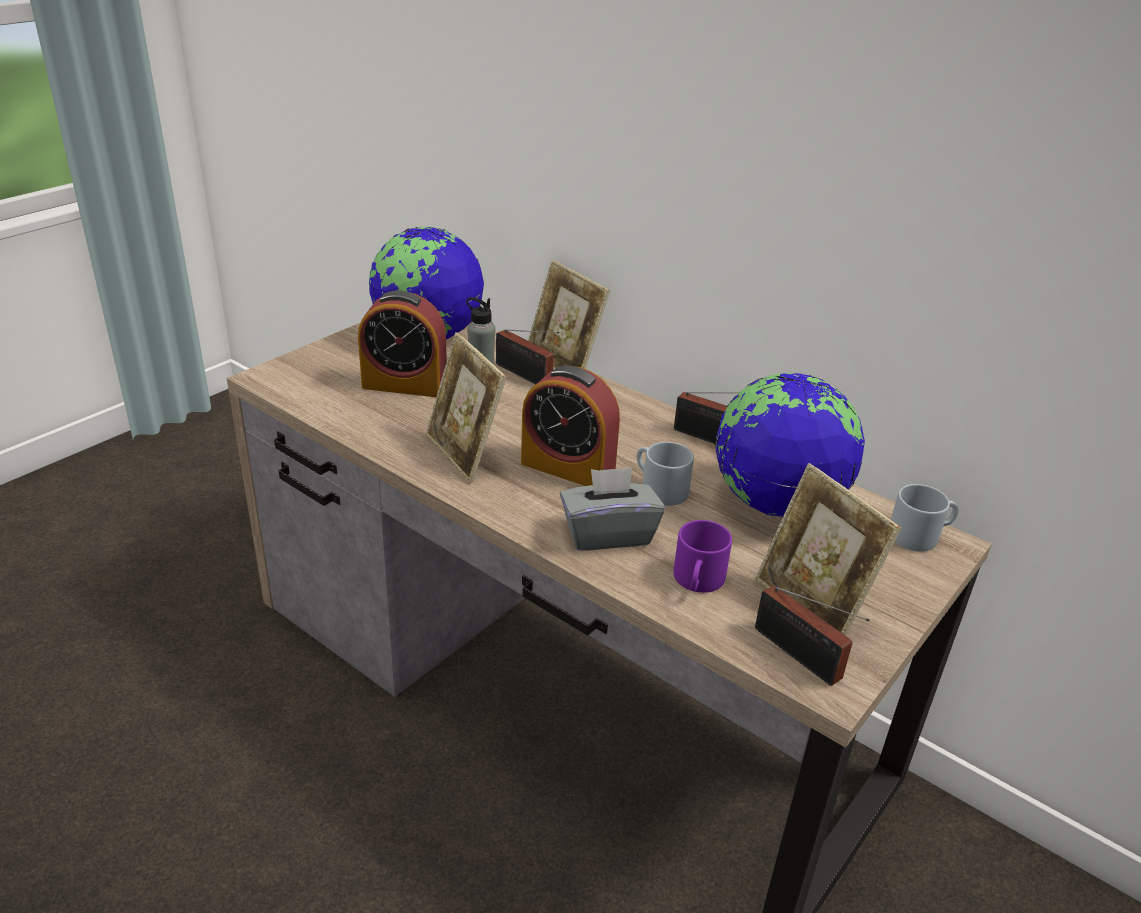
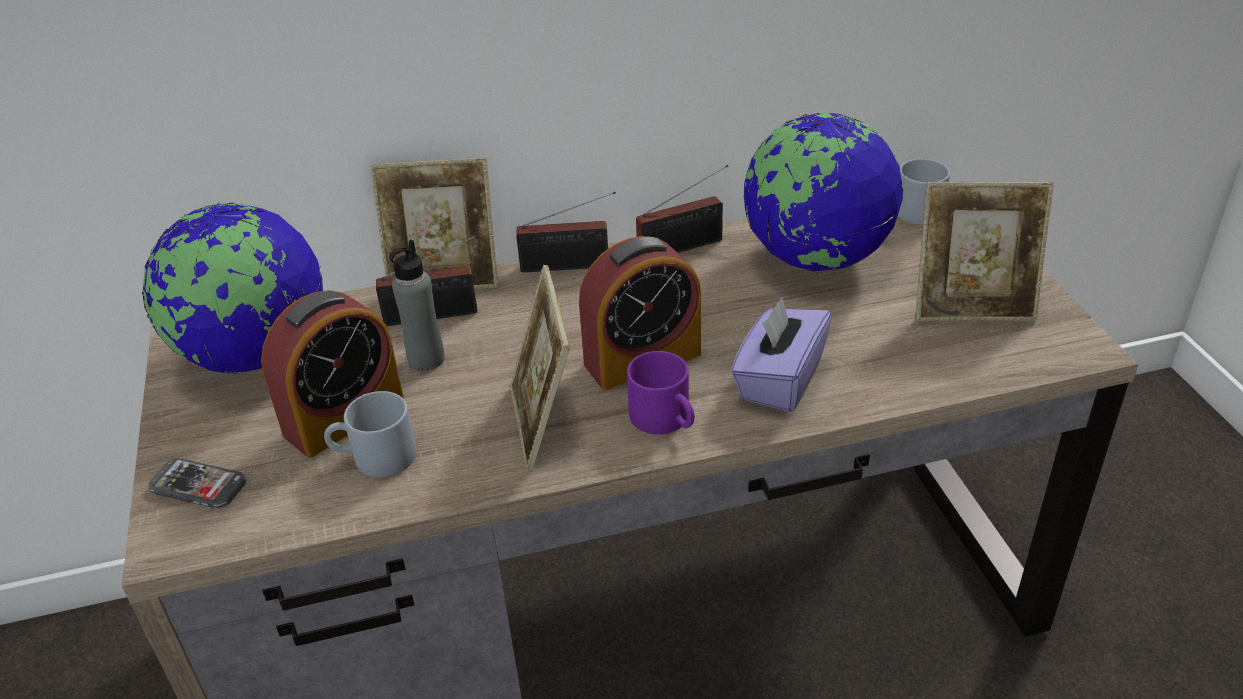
camera: 50 degrees left, 5 degrees up
picture frame [426,332,506,483] -> picture frame turned 75 degrees clockwise [510,265,570,472]
grey tissue box [560,468,665,550] -> purple tissue box [731,297,832,412]
grey mug [637,442,694,506] -> grey mug moved to [324,391,417,477]
purple mug [674,520,732,593] -> purple mug moved to [627,351,694,434]
radio [755,585,870,686] -> radio moved to [516,192,616,273]
none -> phone [149,458,246,509]

